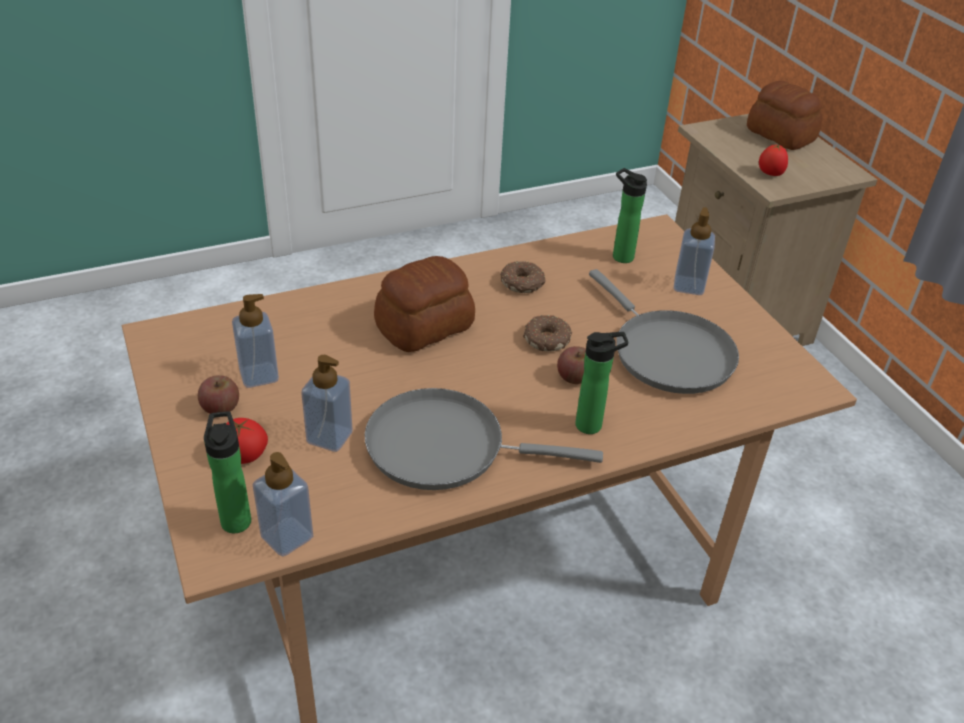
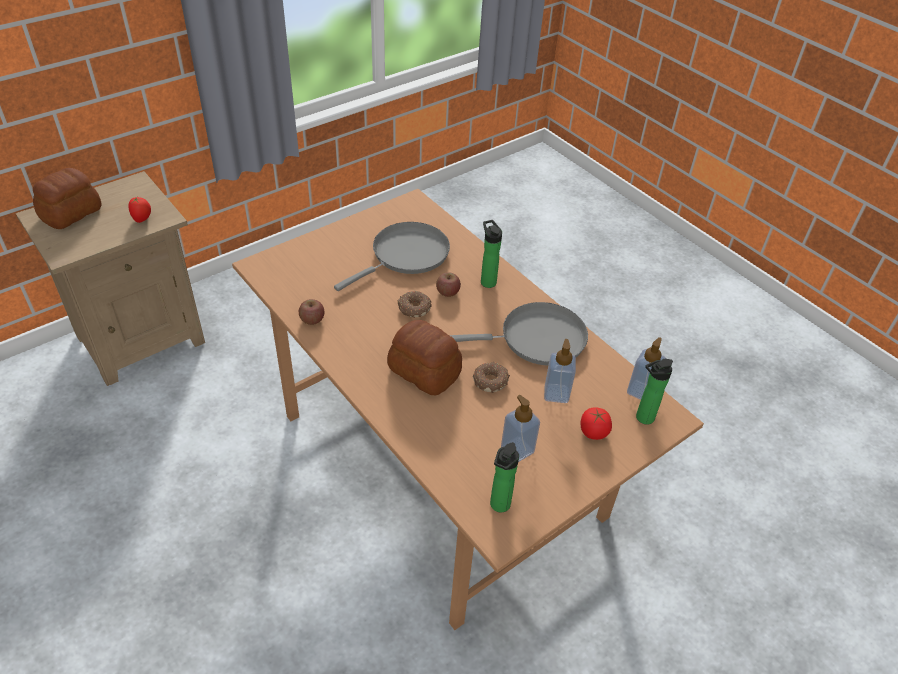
camera: 105 degrees left, 5 degrees up
apple [198,375,239,414] -> apple moved to [299,299,325,325]
grey frying pan [364,388,603,490] -> grey frying pan turned 90 degrees counterclockwise [449,302,588,366]
donut [500,261,546,293] -> donut moved to [473,362,510,393]
bottle [613,168,647,263] -> bottle moved to [490,442,519,513]
soap dispenser [674,207,715,295] -> none

